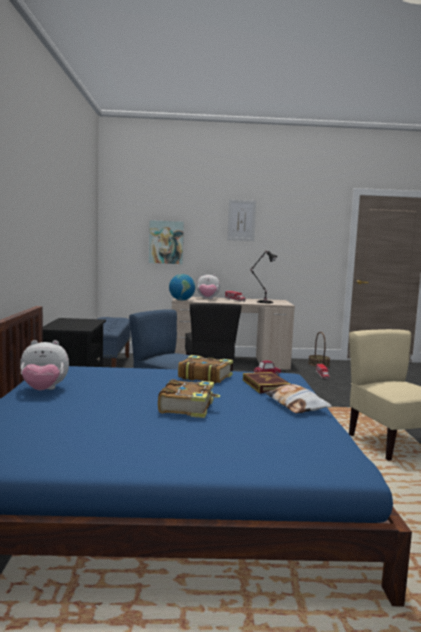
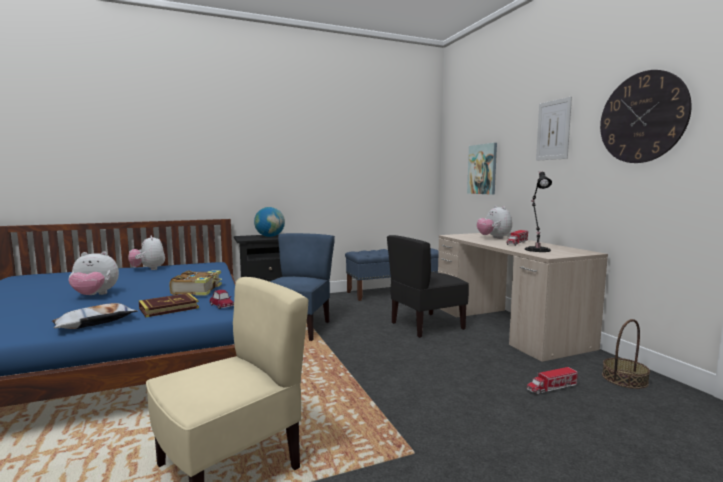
camera: 70 degrees right, 0 degrees up
book [158,379,220,418] -> plush toy [69,251,119,295]
globe [169,274,195,300] -> globe moved to [254,207,285,237]
none -> wall clock [600,70,691,163]

